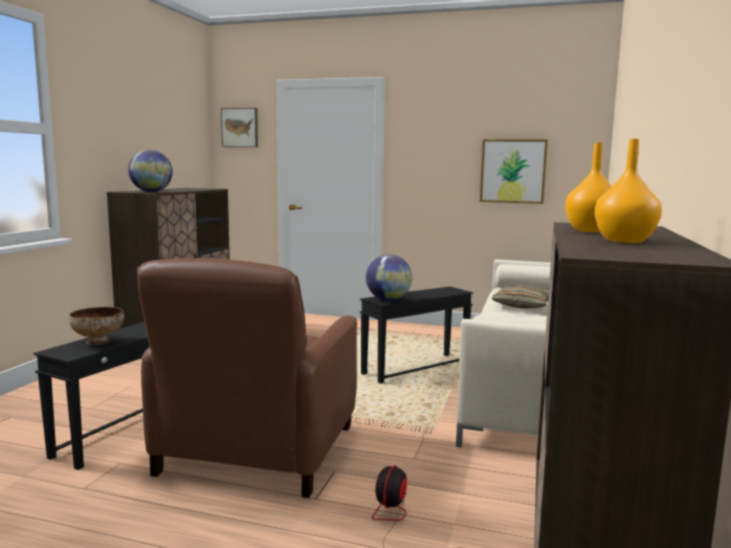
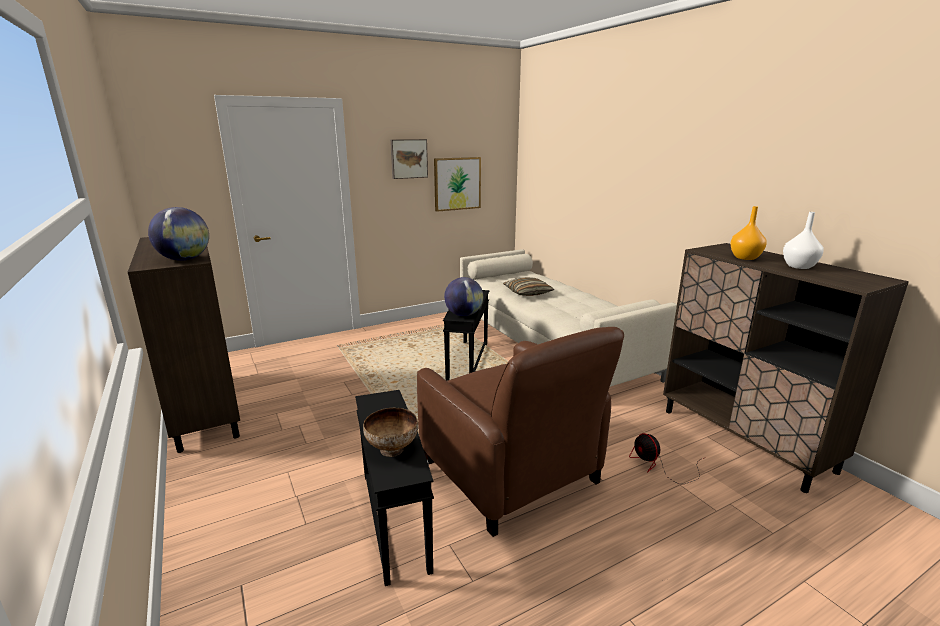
camera: 45 degrees left, 10 degrees up
picture [221,108,258,147] -> picture moved to [390,139,428,179]
orange vase [594,139,662,243] -> white vase [783,212,824,269]

